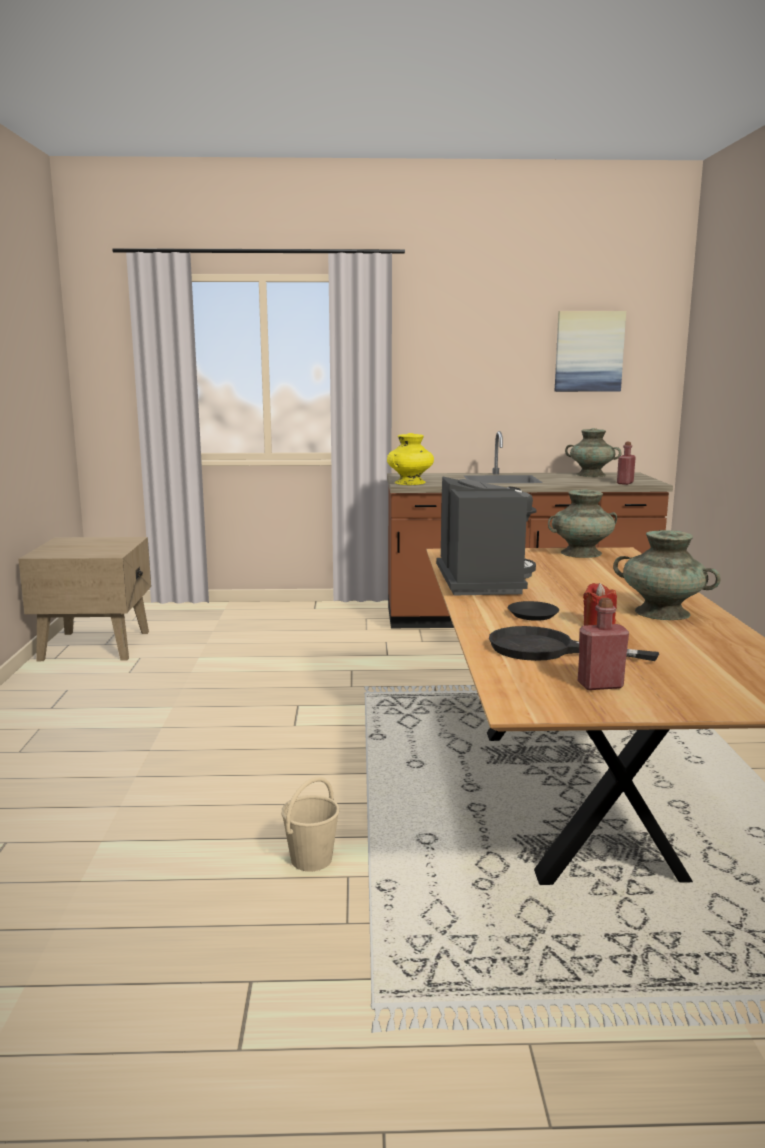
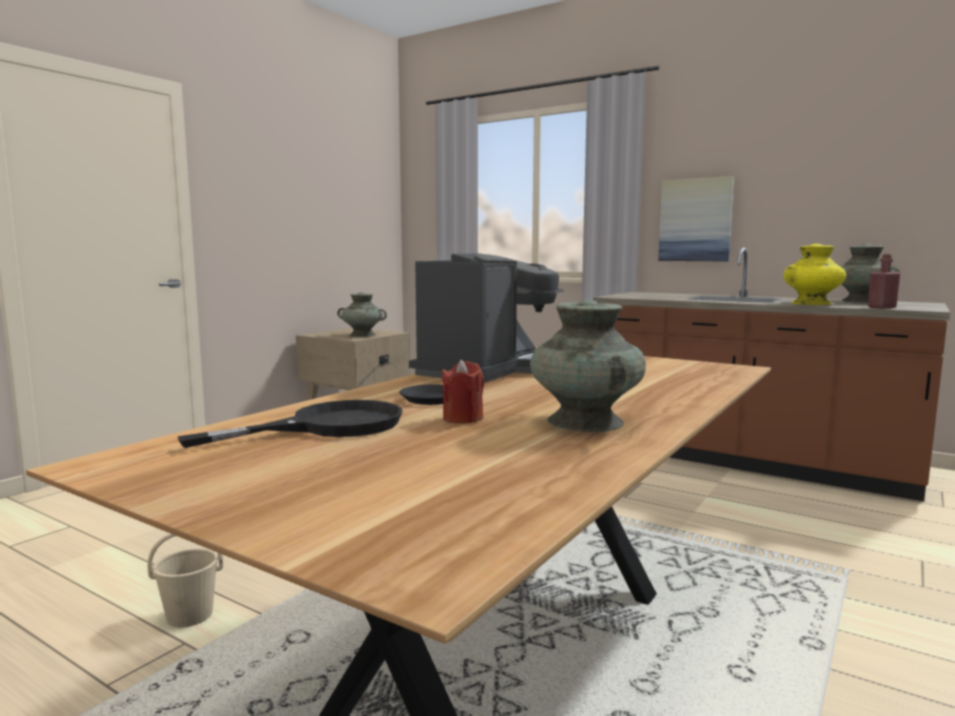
camera: 35 degrees right, 5 degrees down
yellow vase [387,433,434,485] -> yellow vase moved to [784,244,846,305]
black frying pan [489,626,659,661] -> black frying pan turned 90 degrees clockwise [178,400,402,448]
turquoise vase [548,489,617,558] -> turquoise vase moved to [337,292,387,337]
picture [555,311,626,392] -> picture moved to [658,176,734,261]
red bottle [578,598,629,690] -> none

